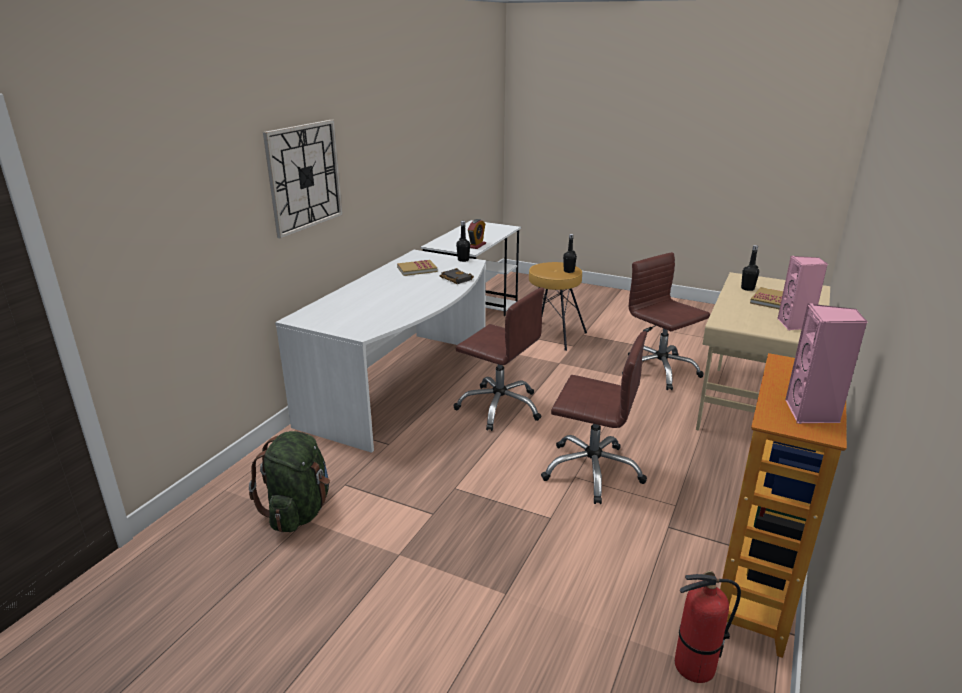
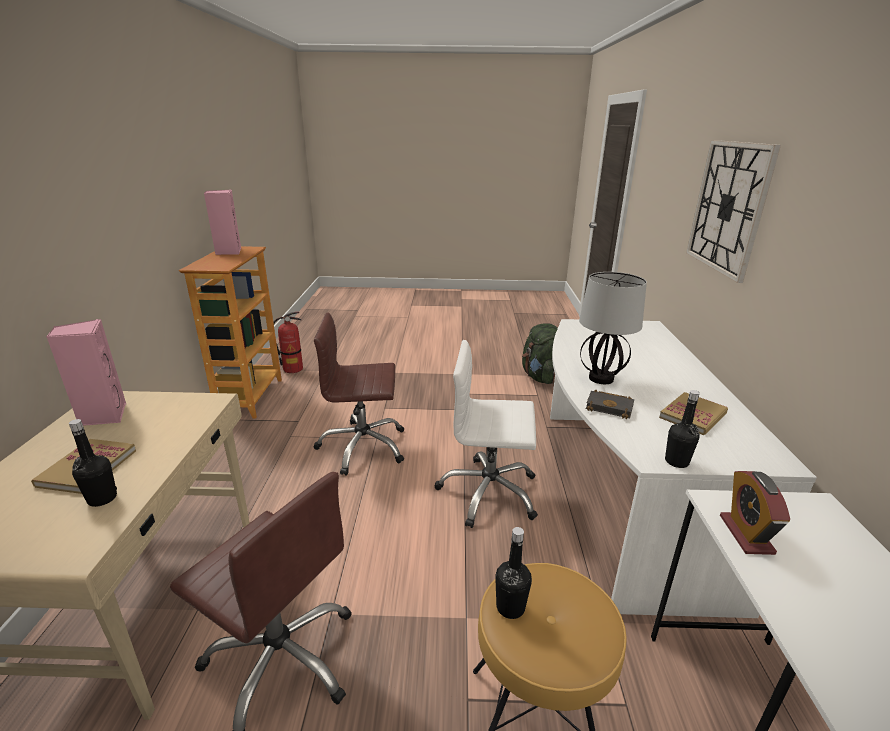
camera: 155 degrees right, 0 degrees up
brown office chair [454,288,544,431] -> white office chair [434,340,538,528]
none -> table lamp [579,272,647,384]

